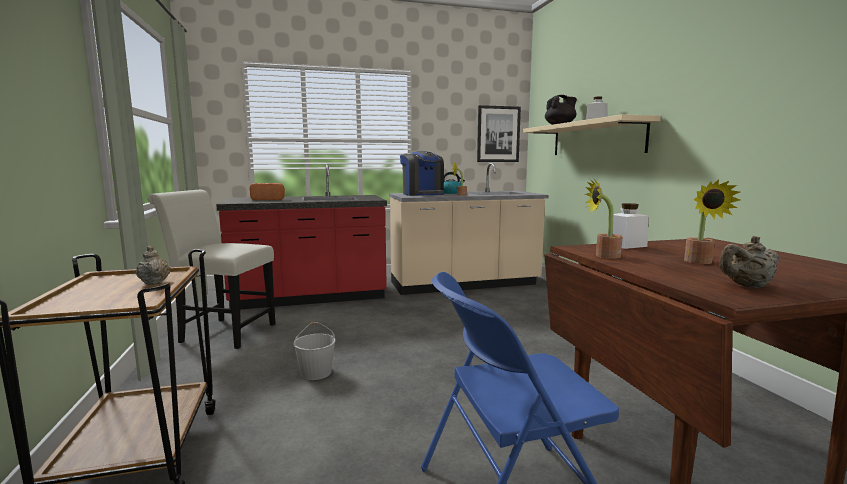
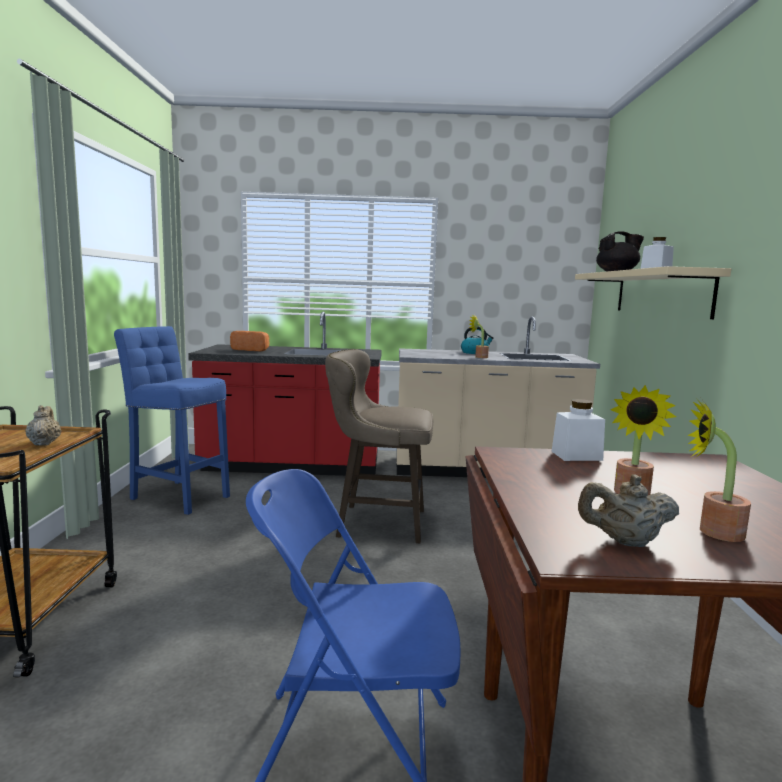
camera: 15 degrees right, 0 degrees up
white chair [147,190,275,349] -> blue stool [114,326,230,515]
white bucket [294,322,336,380] -> none
coffee machine [400,151,444,196] -> none
picture [477,105,521,162] -> none
potted plant [585,178,623,259] -> potted plant moved to [687,398,751,542]
none -> beige stool [325,349,433,543]

